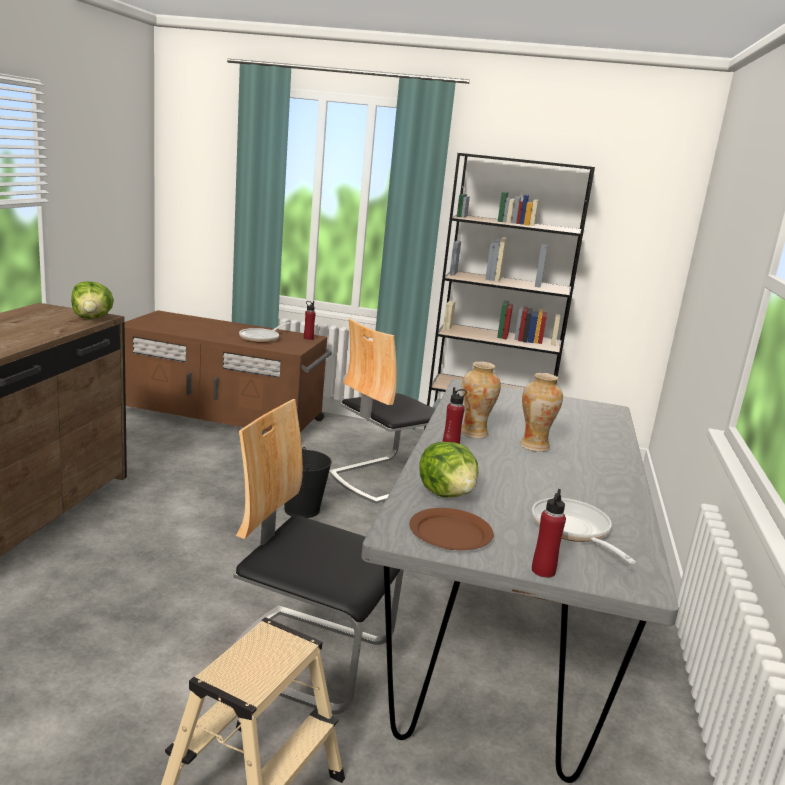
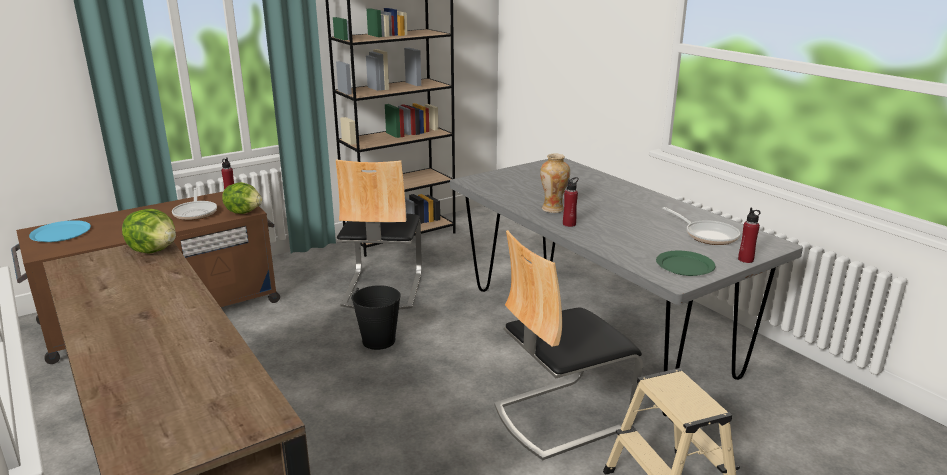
camera: 45 degrees left, 5 degrees up
brown plate [409,508,494,550] -> green plate [656,251,715,276]
lettuce [419,442,478,497] -> lettuce moved to [222,182,262,214]
vase [520,373,563,452] -> none
frying pan [532,498,636,564] -> frying pan turned 150 degrees counterclockwise [662,207,740,245]
none -> blue plate [29,220,91,242]

